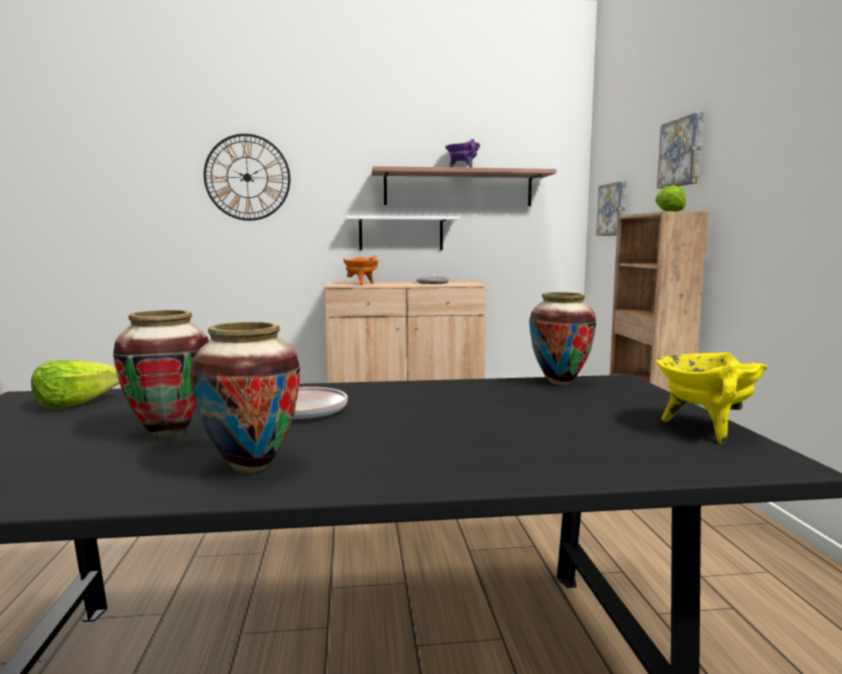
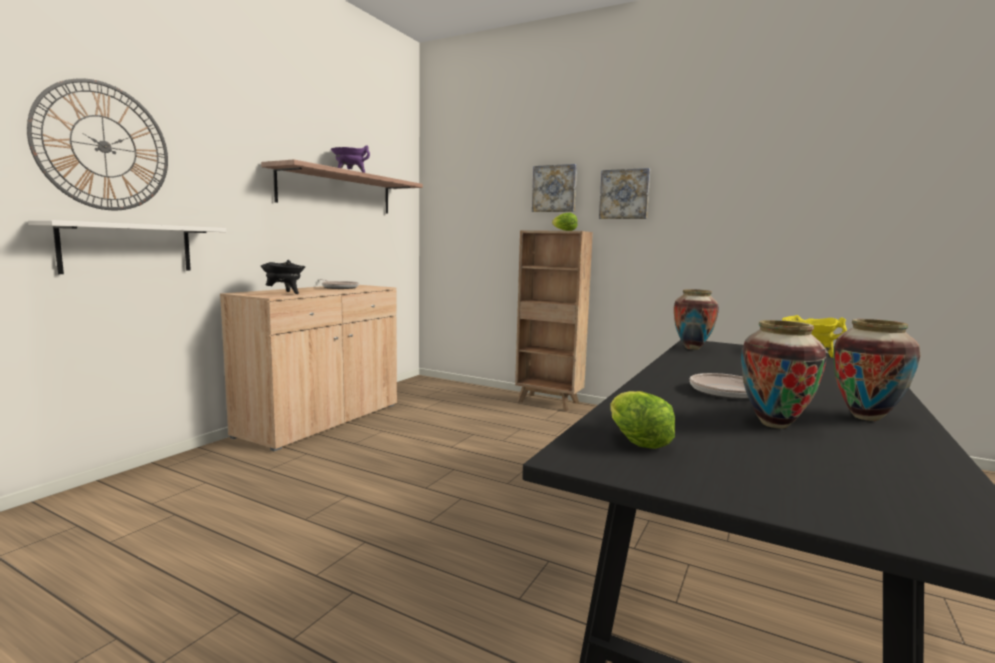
camera: 55 degrees left, 0 degrees up
orange cooking pot [343,255,378,285] -> black cooking pot [261,260,306,294]
white shelf [346,216,460,250] -> white shelf moved to [28,220,226,274]
picture [596,181,627,236] -> picture moved to [599,168,650,219]

